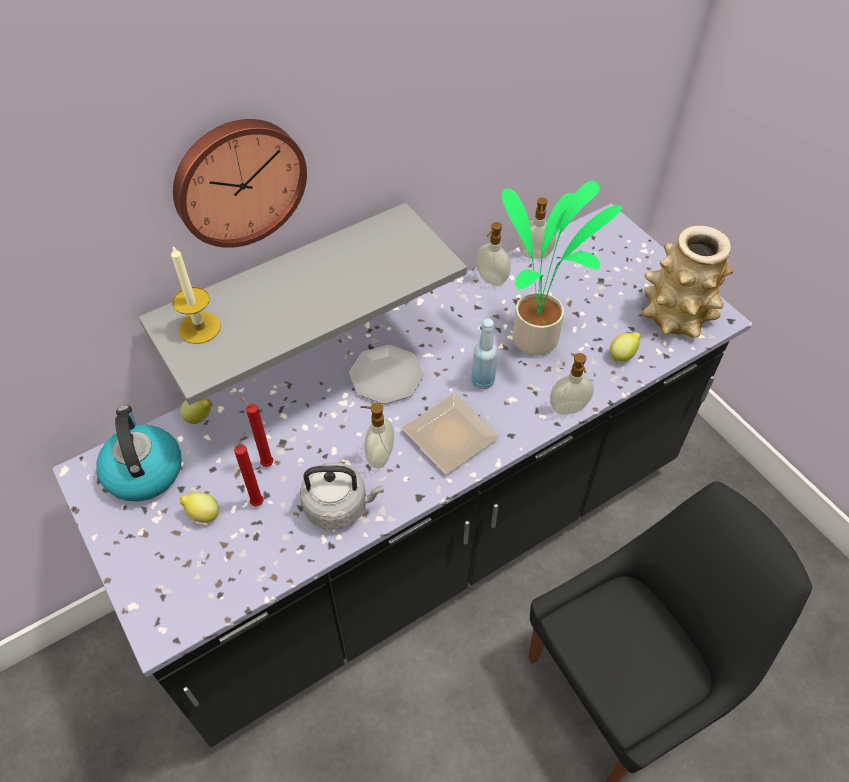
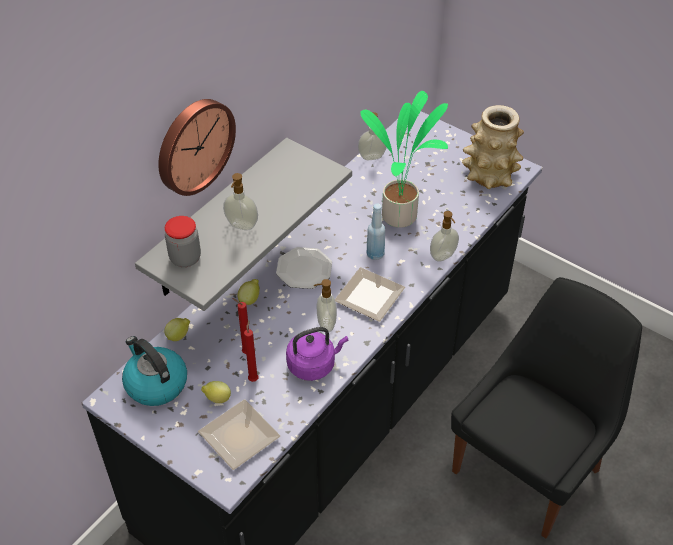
camera: 20 degrees left, 5 degrees down
candle [171,245,221,344] -> jar [165,216,201,267]
grey kettle [300,462,384,530] -> purple kettle [286,327,348,381]
soap dispenser [476,222,511,286] -> soap dispenser moved to [223,173,258,230]
lemon [610,332,641,362] -> lemon moved to [237,279,260,305]
none -> plate [198,399,280,470]

